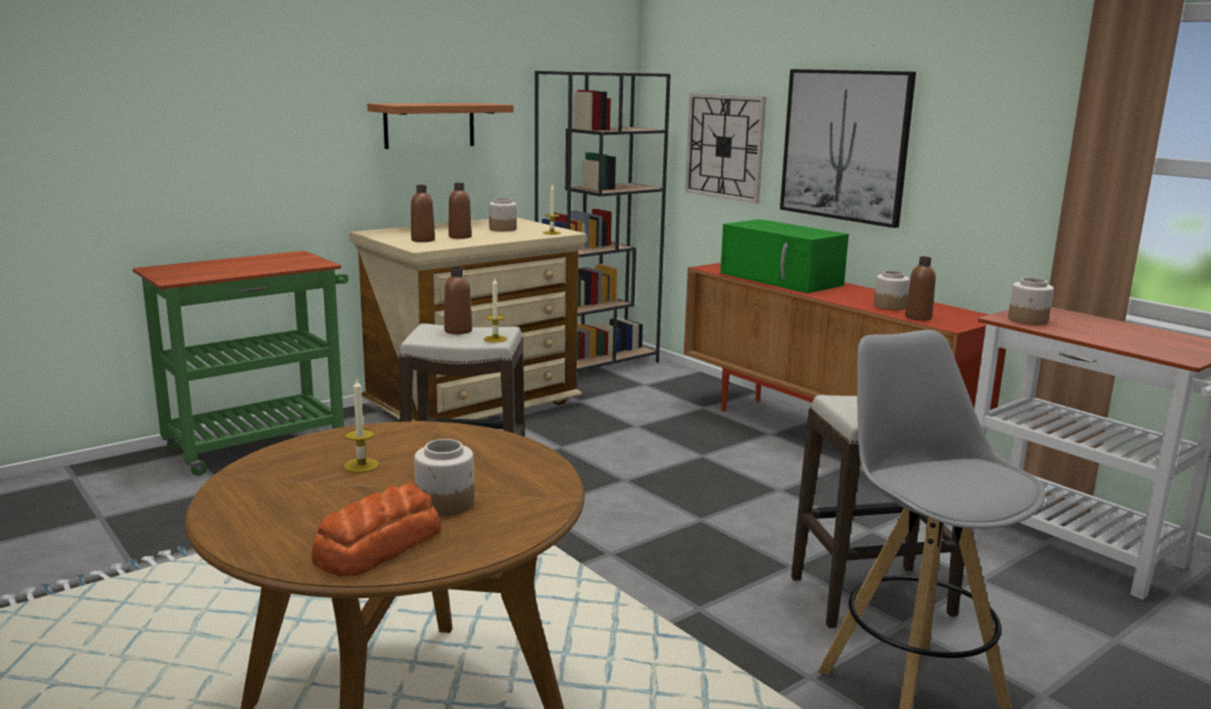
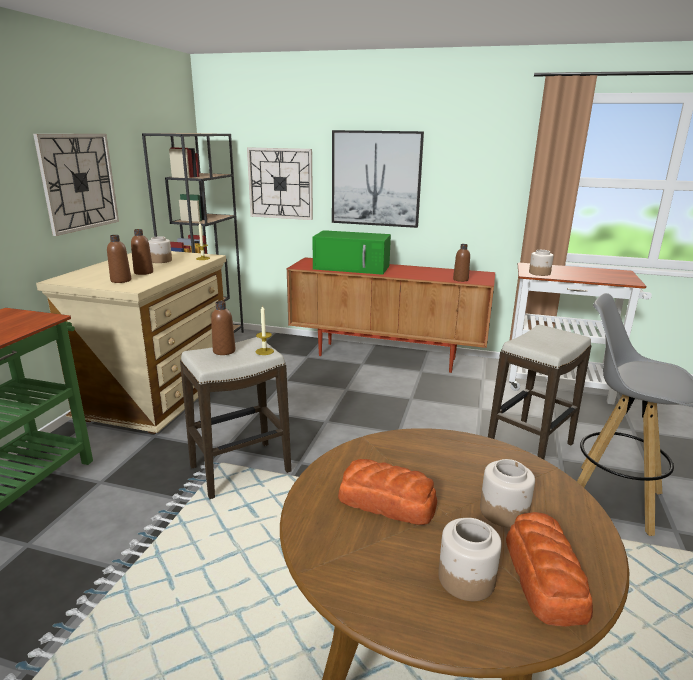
camera: 35 degrees left, 5 degrees up
candle [344,379,379,473] -> bread [338,459,437,525]
shelf [367,103,514,149] -> wall clock [33,134,119,236]
jar [874,271,910,310] -> jar moved to [438,518,502,601]

